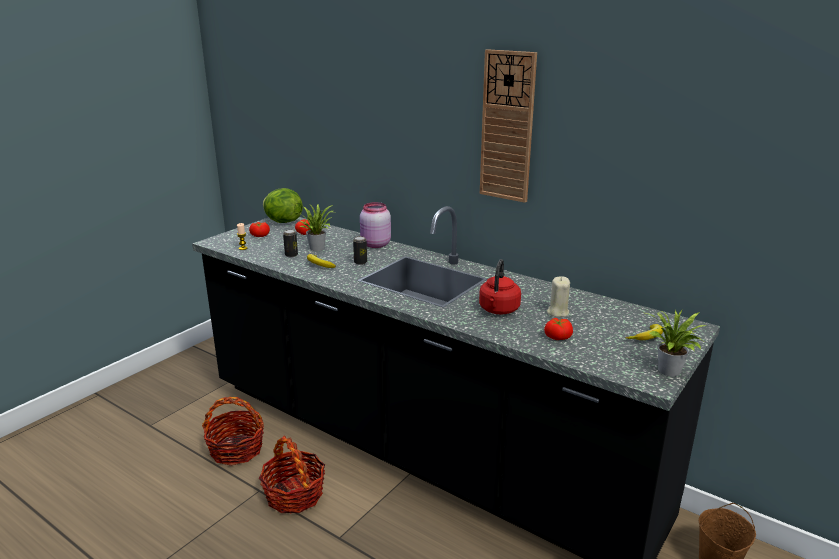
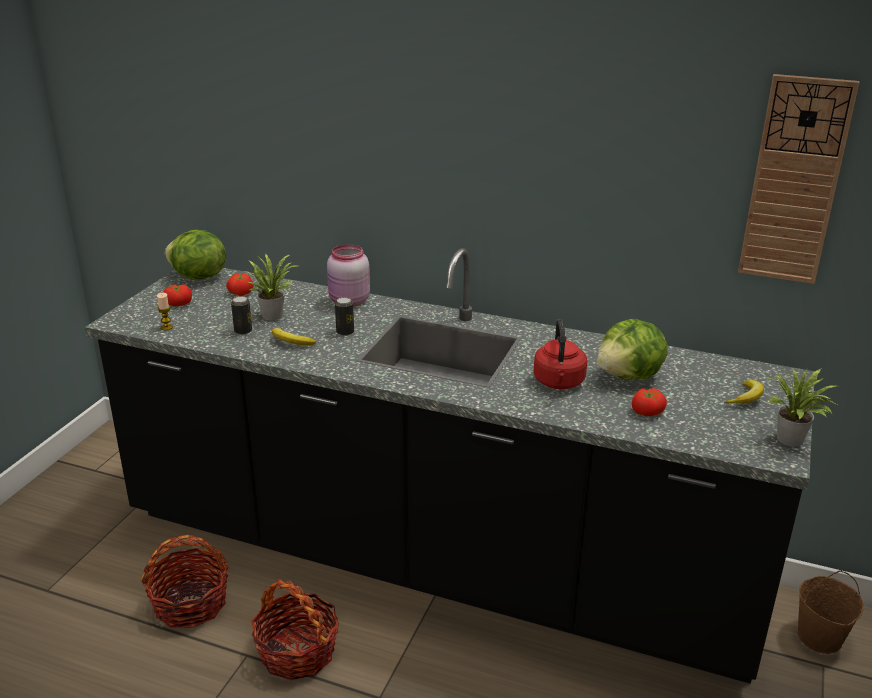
camera: 15 degrees left, 5 degrees up
wall clock [480,49,537,203] -> wall clock moved to [738,74,860,284]
beige candle [547,276,570,317] -> lettuce [597,319,668,380]

